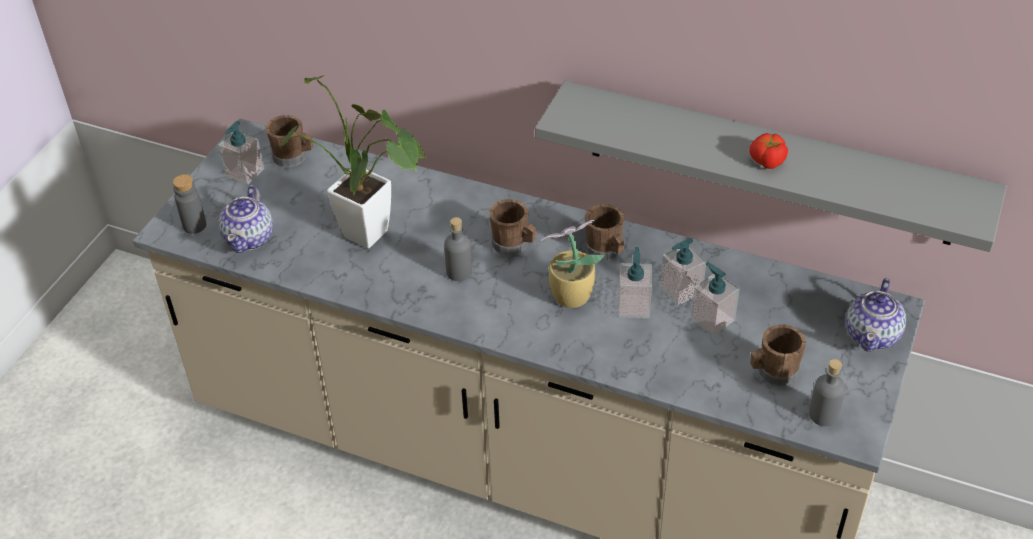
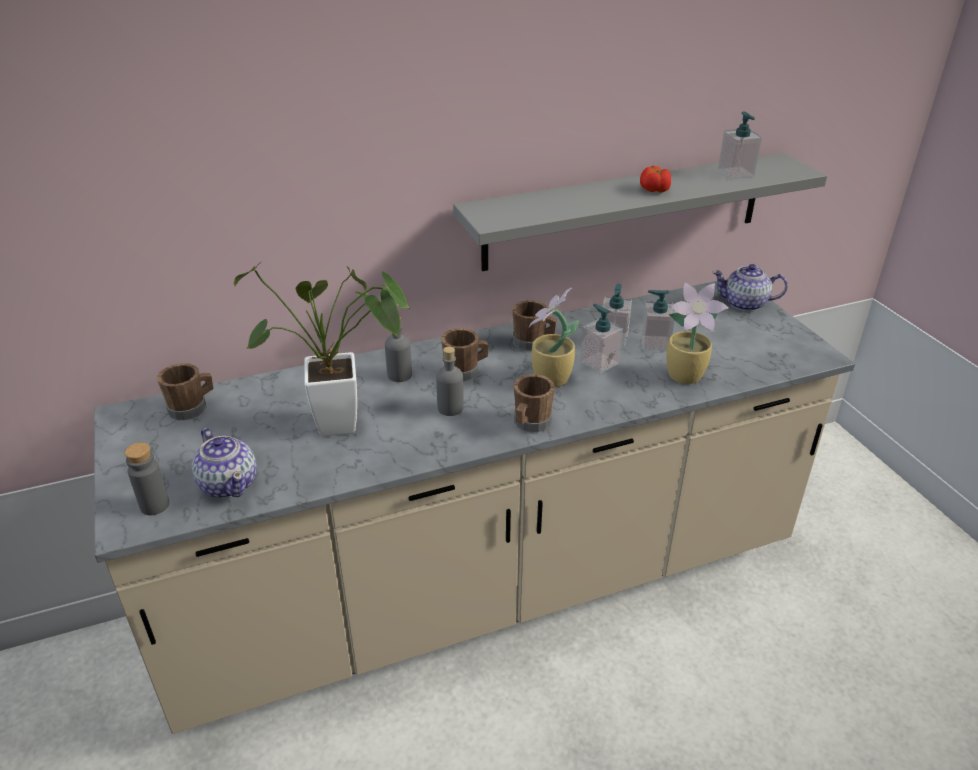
camera: 45 degrees left, 10 degrees down
soap dispenser [218,121,264,185] -> soap dispenser moved to [718,112,762,179]
brown mug [750,324,806,386] -> brown mug moved to [514,374,555,432]
grey bottle [809,359,846,426] -> grey bottle moved to [385,317,412,382]
teapot [846,278,906,351] -> teapot turned 120 degrees clockwise [712,264,788,311]
none -> potted plant [667,283,728,384]

